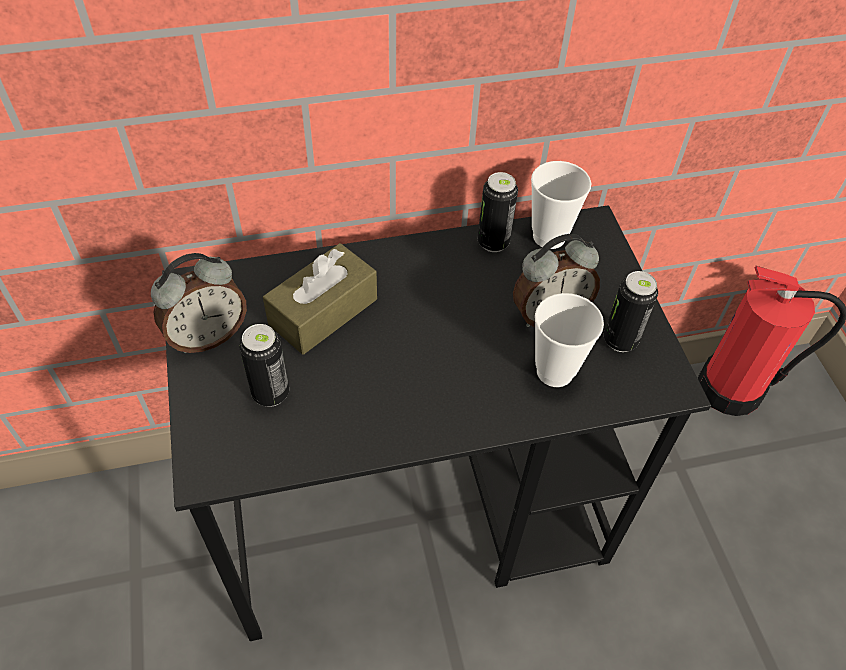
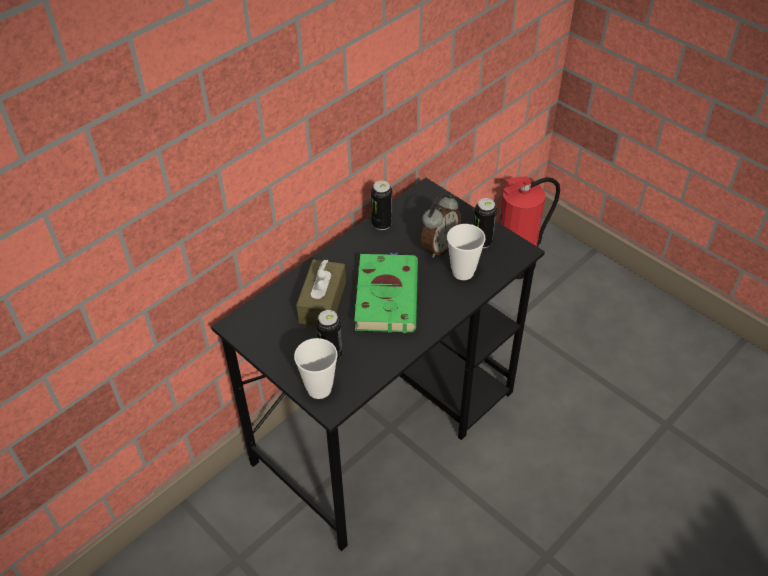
camera: 30 degrees left, 5 degrees down
alarm clock [151,253,247,353] -> none
cup [531,161,591,249] -> cup moved to [294,338,338,399]
none -> green book [354,253,418,333]

